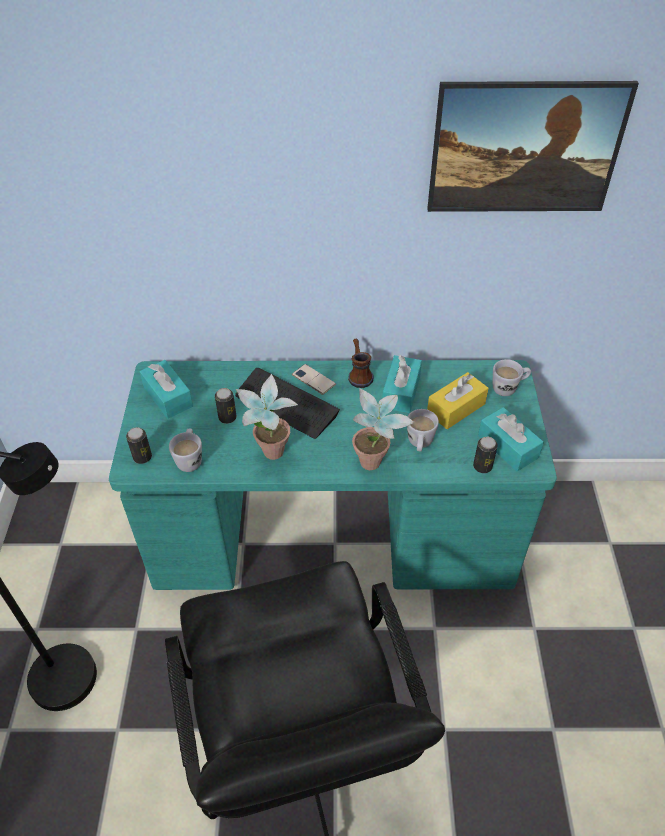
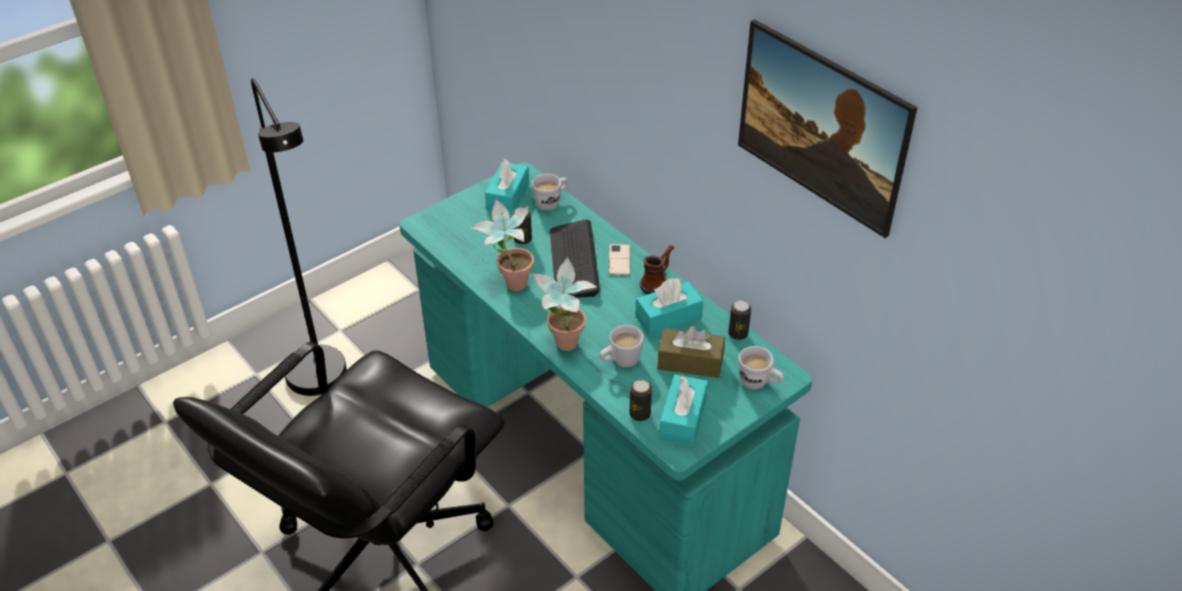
camera: 50 degrees right, 5 degrees down
can [126,427,152,464] -> can moved to [728,300,751,340]
white mug [169,429,202,472] -> white mug moved to [532,174,568,211]
yellow tissue box [427,372,489,429] -> brown tissue box [658,326,725,378]

